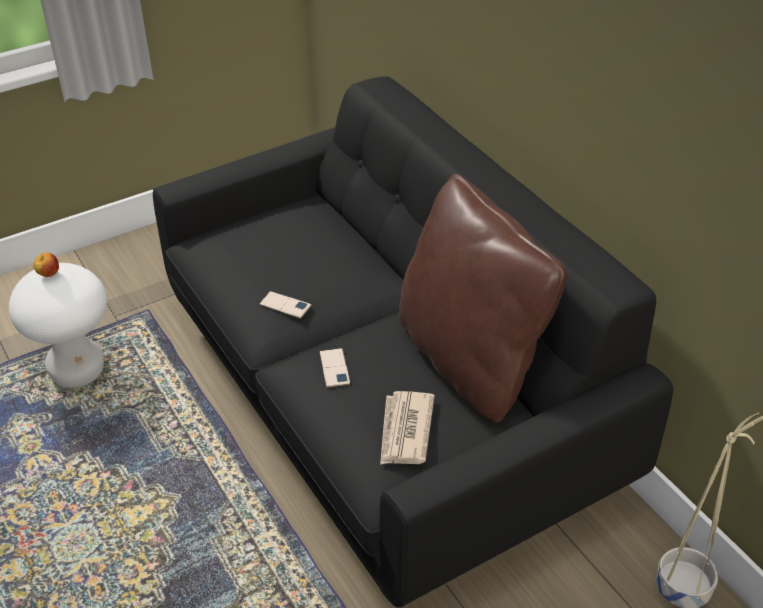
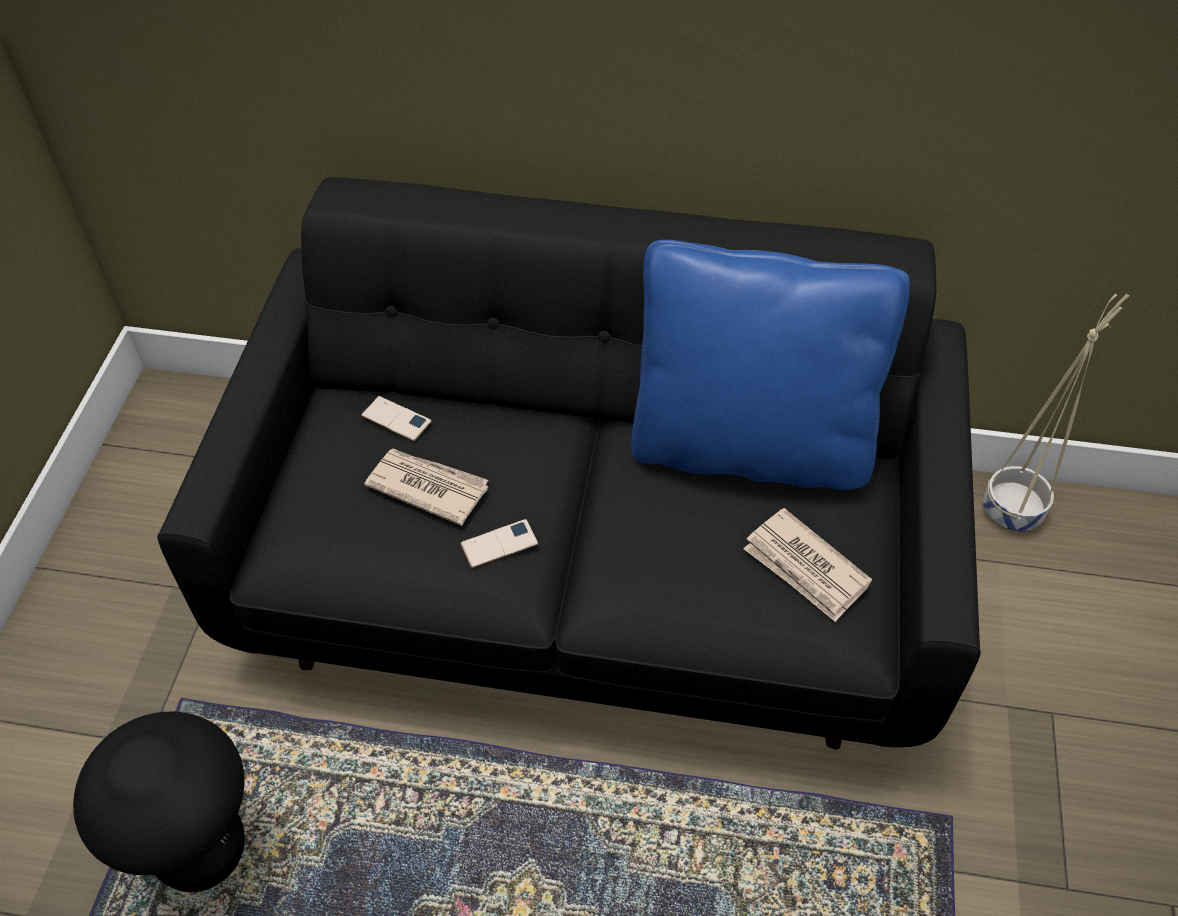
camera: 50 degrees left, 10 degrees up
white stool [9,263,107,388] -> black stool [73,711,245,892]
apple [33,252,59,277] -> none
phone [320,348,350,388] -> phone moved to [361,396,432,441]
brown pillow [399,174,567,423] -> blue pillow [631,240,910,490]
none -> newspaper [364,448,488,526]

